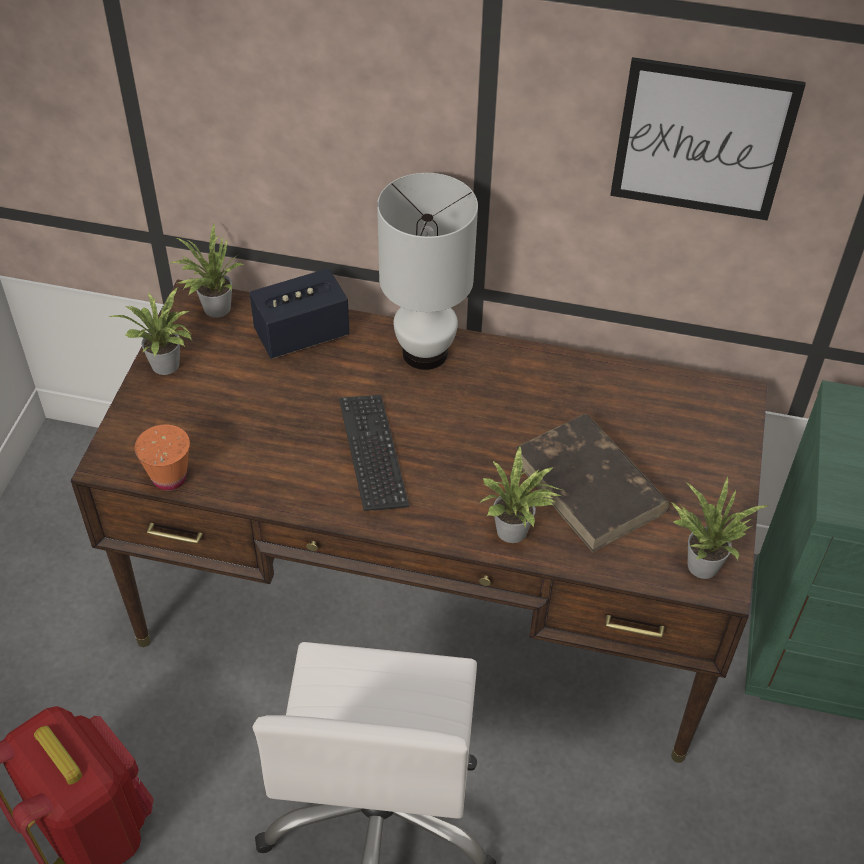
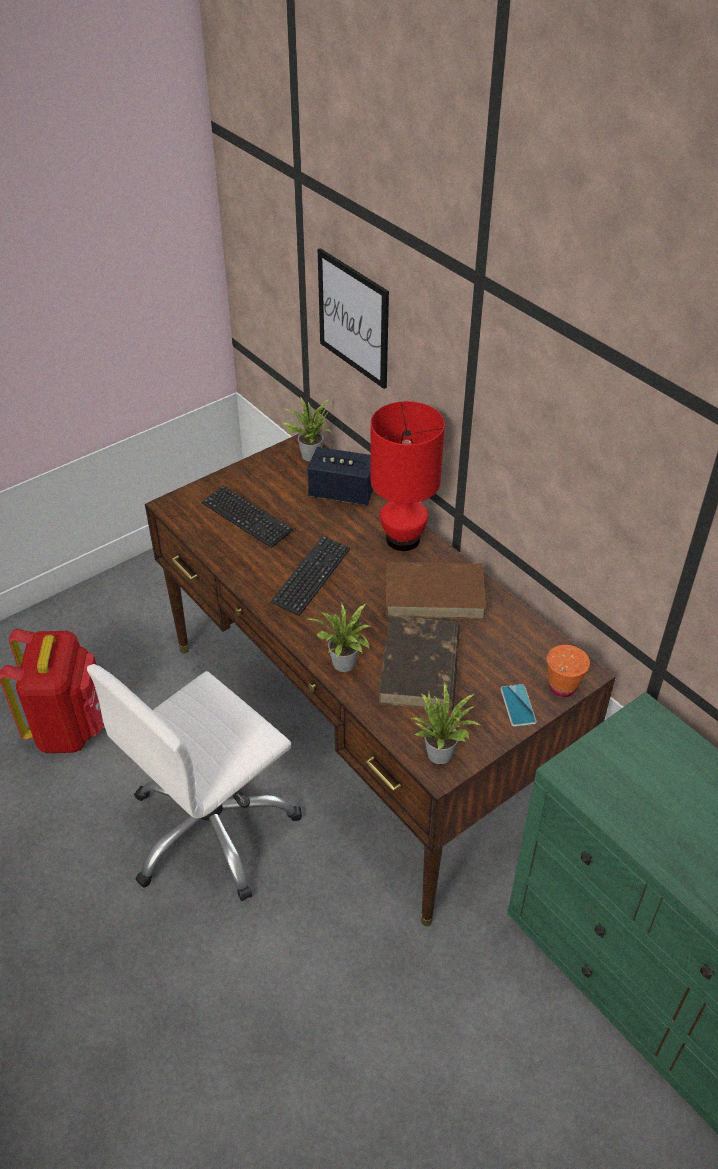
camera: 40 degrees right, 5 degrees down
potted plant [109,287,192,375] -> none
orange cup [135,425,190,491] -> orange cup moved to [547,645,590,697]
white table lamp [377,173,478,370] -> red table lamp [370,401,445,551]
picture [610,57,806,221] -> picture moved to [318,248,389,389]
none -> keyboard [201,486,293,548]
none -> brown book [386,561,486,619]
none -> phone [500,684,537,727]

